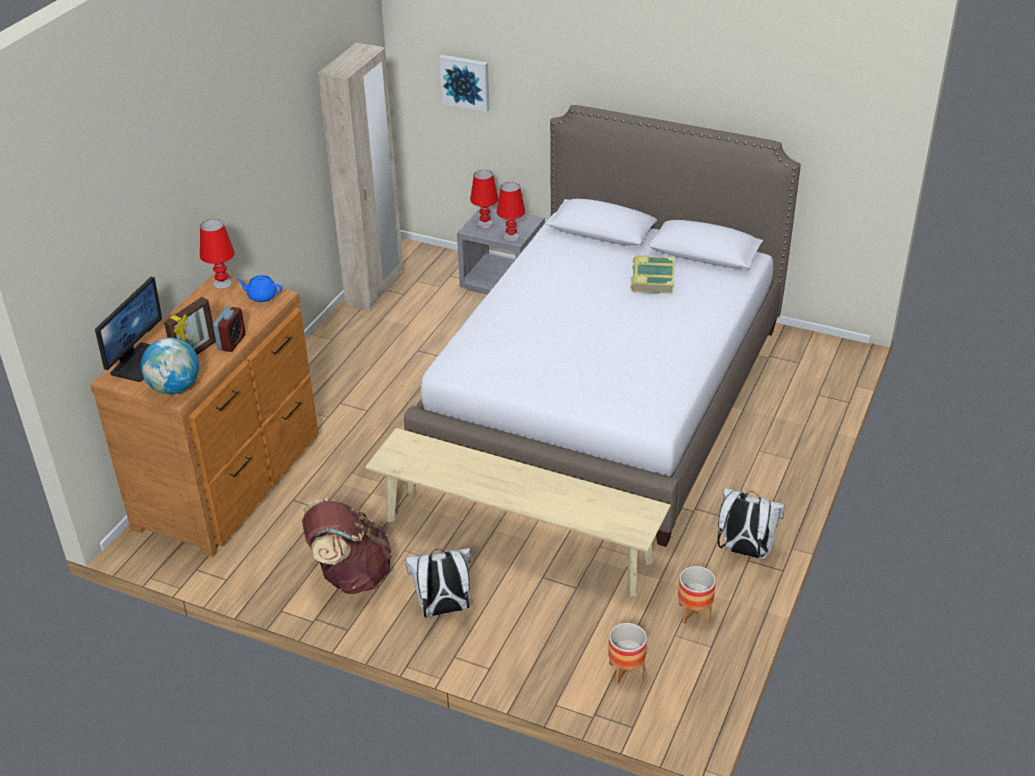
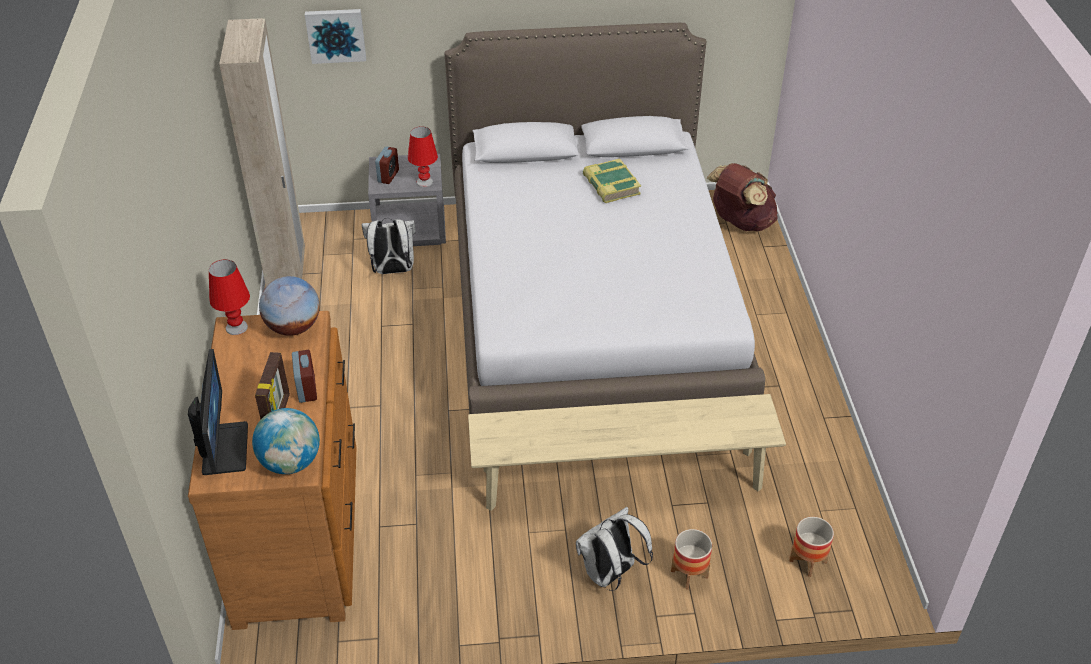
camera: 30 degrees left, 5 degrees up
blue teapot [236,275,283,302] -> globe [259,276,320,336]
brown backpack [302,498,393,594] -> brown backpack moved to [707,163,778,231]
red table lamp [470,170,499,228] -> alarm clock [375,146,399,184]
planter [678,566,716,624] -> planter moved to [671,529,712,590]
white backpack [717,488,785,559] -> white backpack moved to [362,218,416,274]

